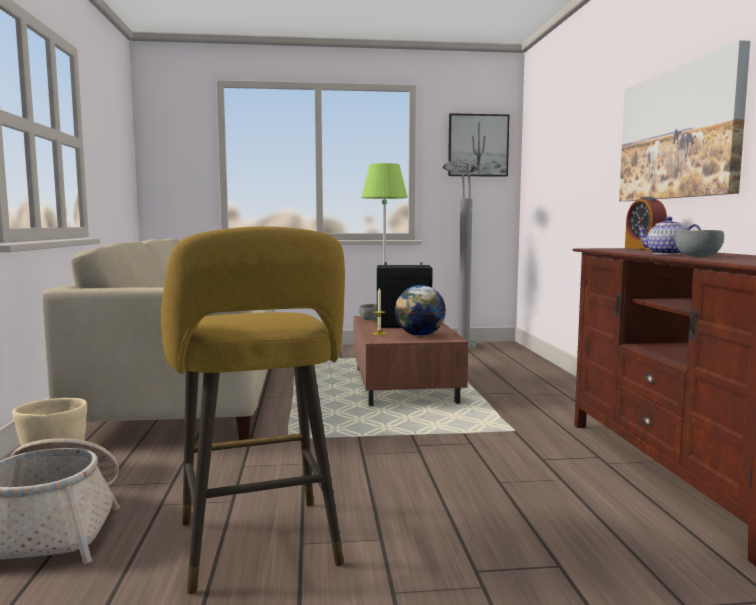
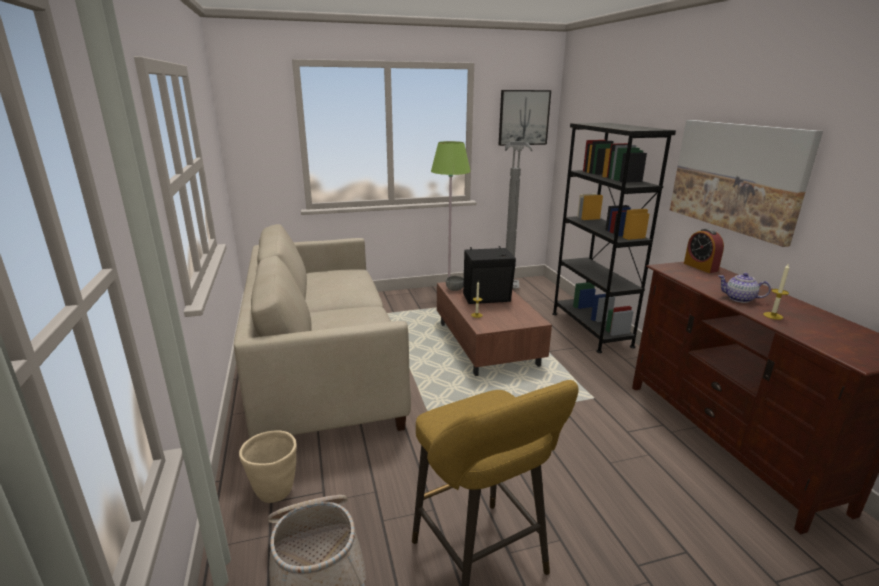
camera: 10 degrees left, 15 degrees up
globe [395,285,446,336] -> none
grey bowl [675,230,724,257] -> candle [763,264,789,320]
none -> black bookcase [552,123,676,353]

